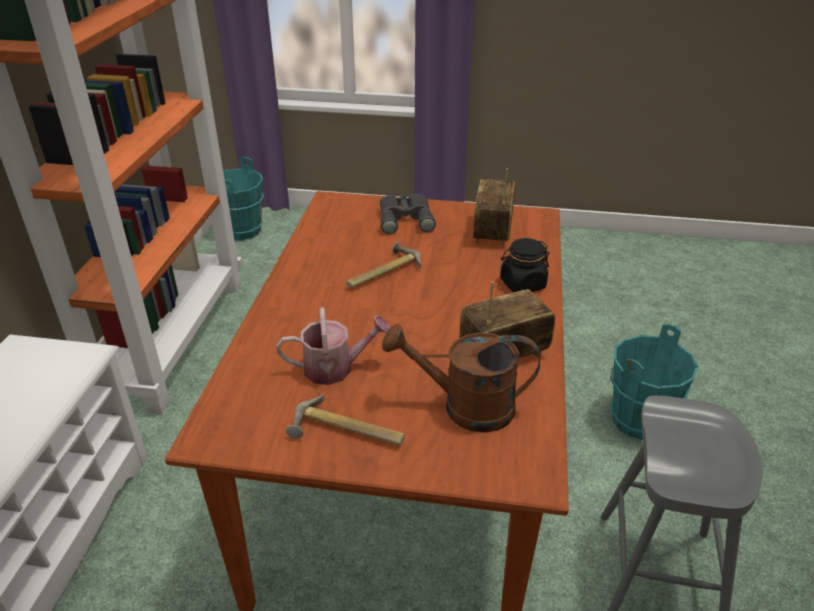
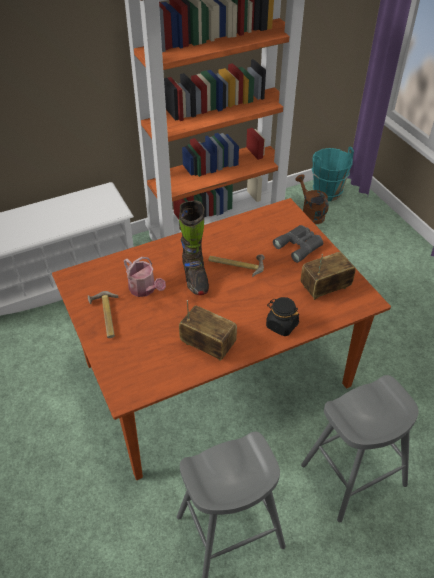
camera: 55 degrees right, 10 degrees up
brown watering can [382,324,540,433] -> brown watering can moved to [295,174,329,224]
turquoise bucket [611,324,698,440] -> grey stool [301,375,419,522]
none -> black boot [179,200,209,295]

